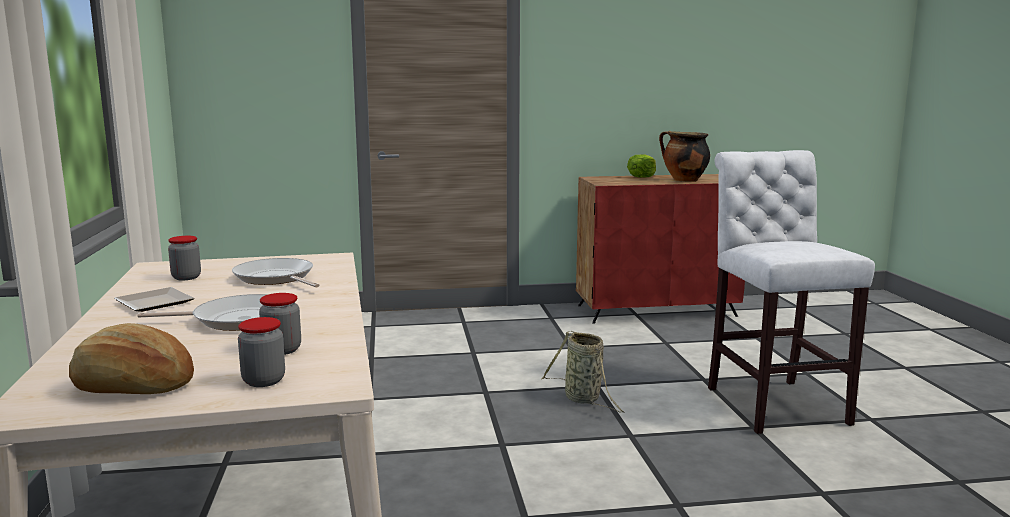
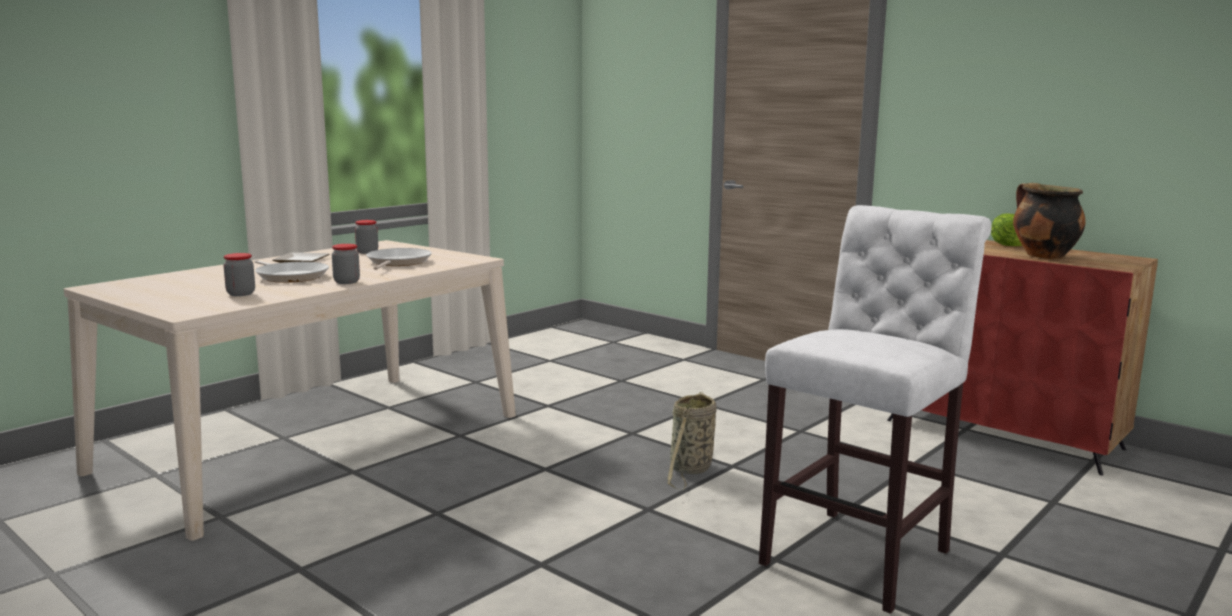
camera: 50 degrees right, 0 degrees up
bread [69,323,194,394] -> none
jar [238,317,285,387] -> jar moved to [332,244,360,284]

